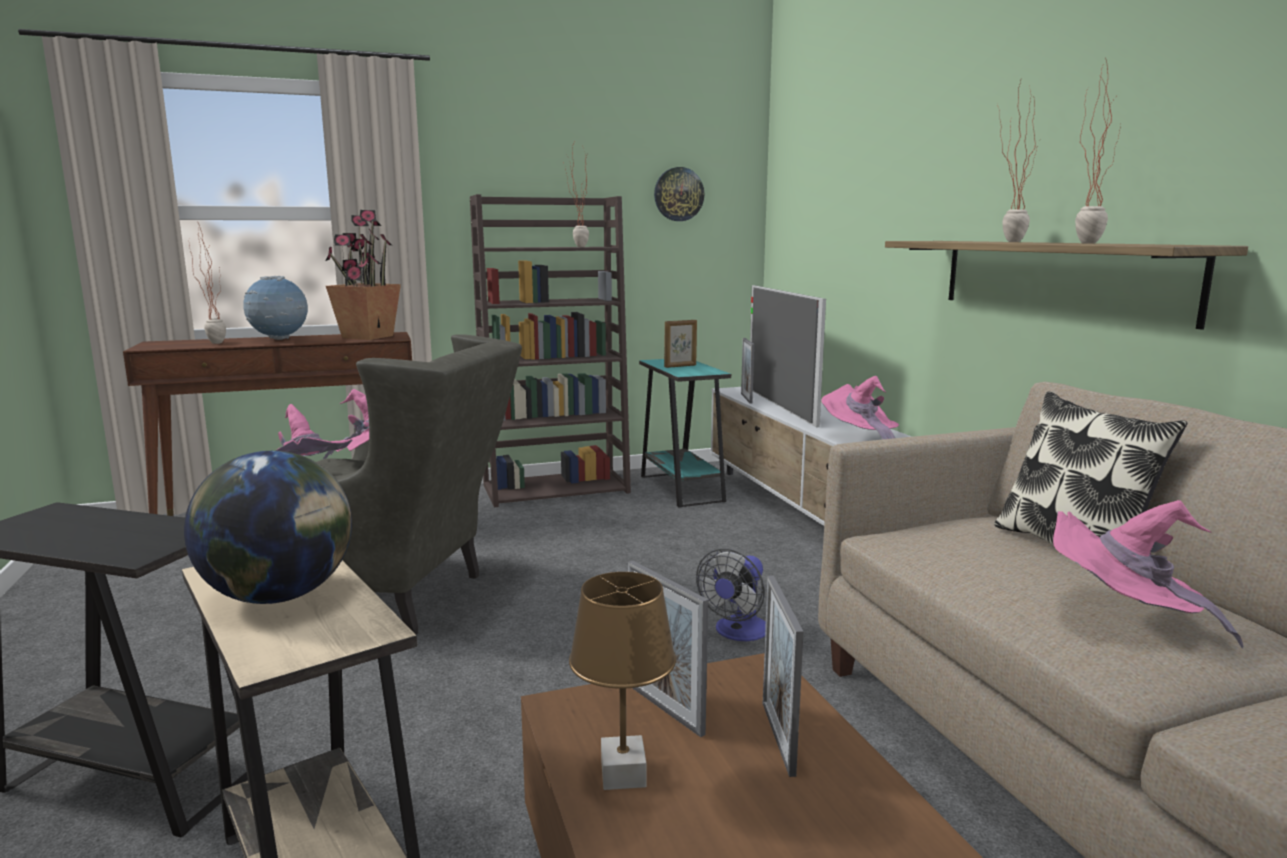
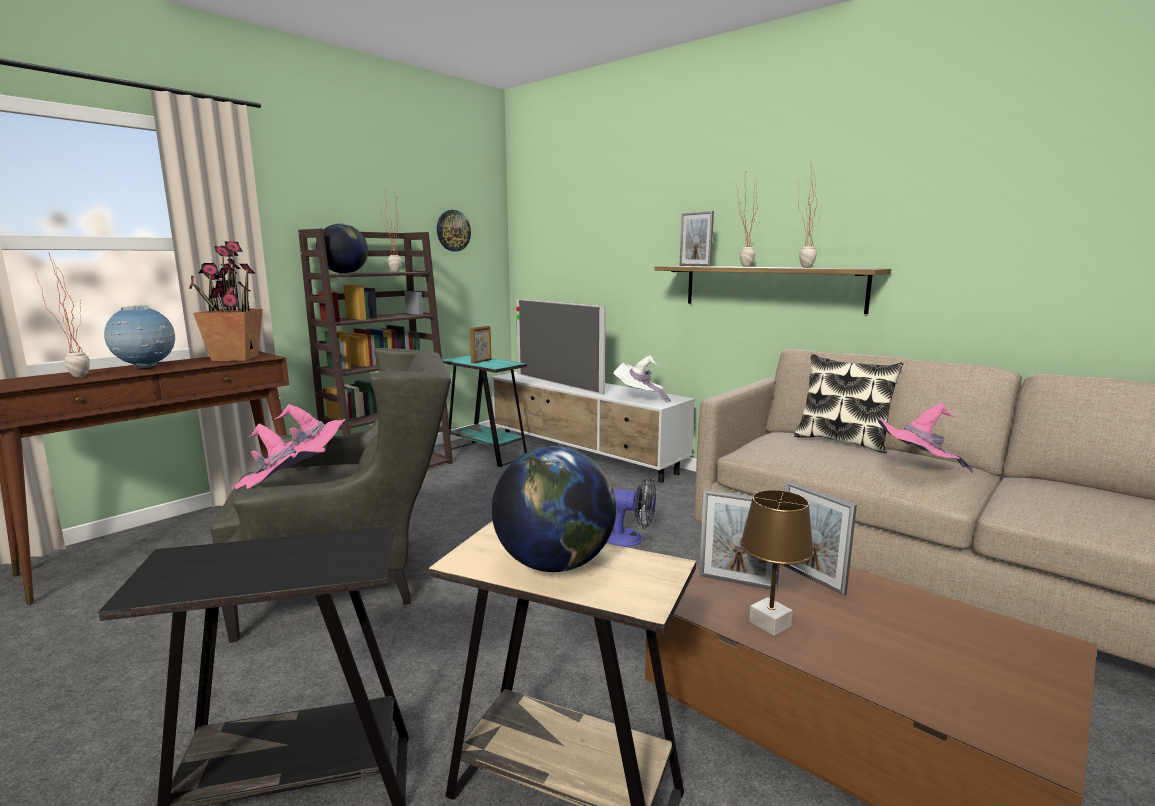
camera: 30 degrees left, 0 degrees up
fan [696,548,766,641] -> fan turned 75 degrees counterclockwise [607,477,656,547]
picture frame [741,338,754,404] -> picture frame moved to [680,211,714,267]
pink hat [821,376,899,439] -> white hat [613,355,671,402]
none -> globe [316,224,368,274]

